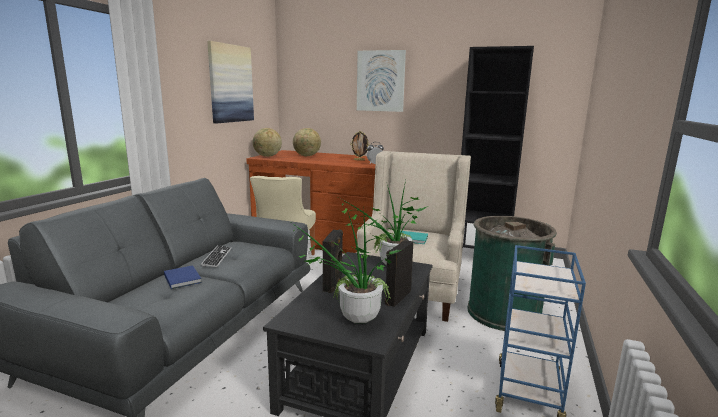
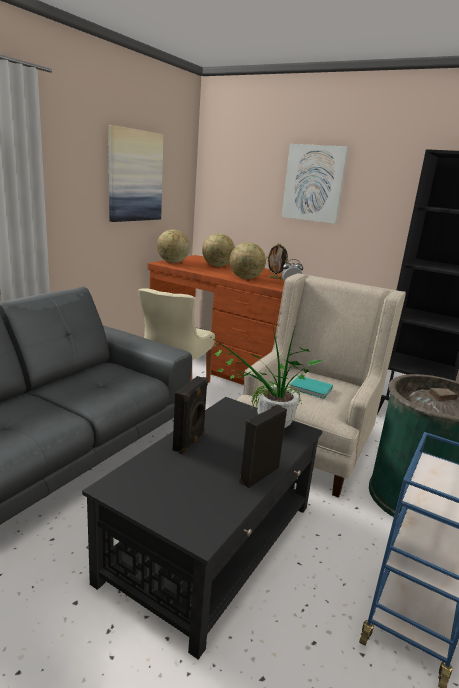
camera: 10 degrees right, 5 degrees up
blue book [164,265,202,289] -> none
keyboard [201,245,232,267] -> none
potted plant [292,213,404,323] -> none
none -> globe [229,242,266,279]

